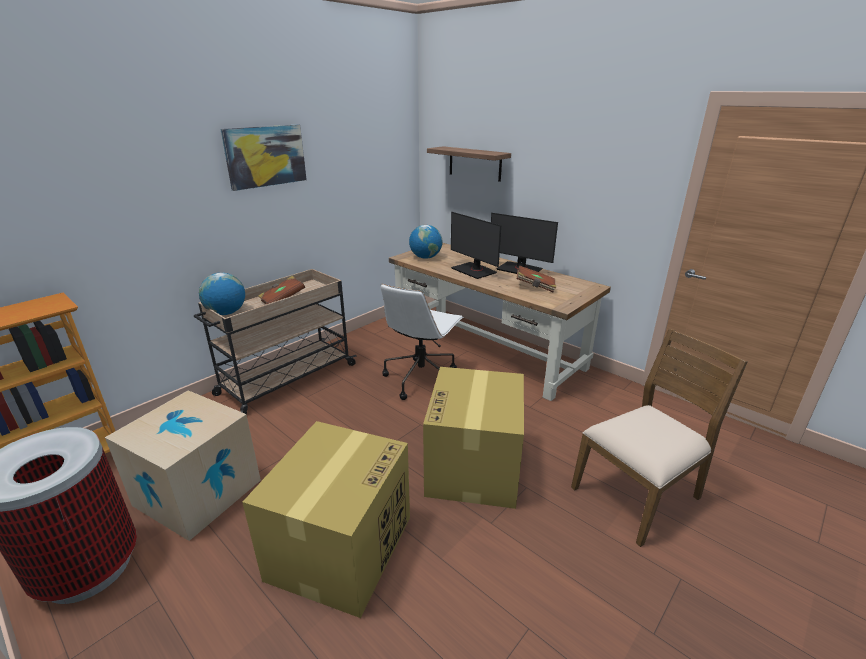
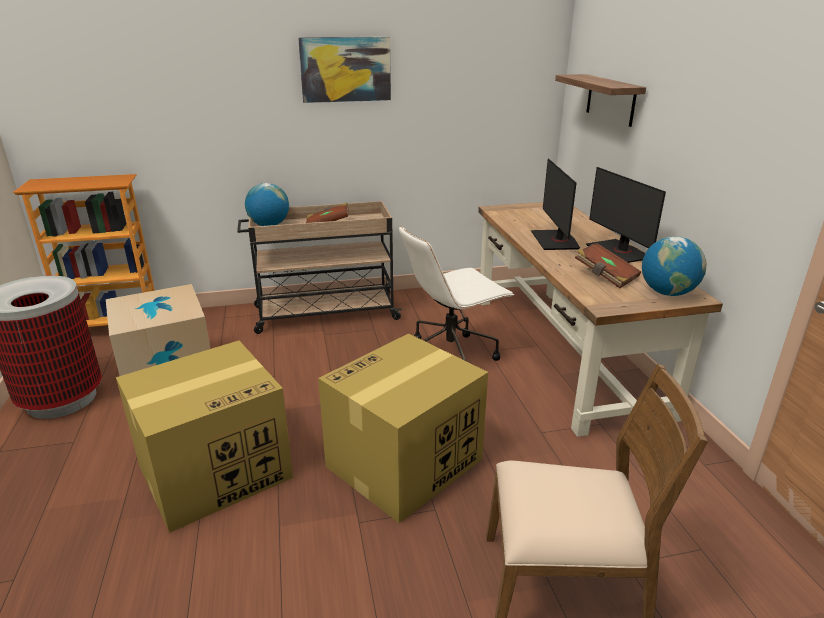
camera: 35 degrees right, 0 degrees up
globe [409,225,443,259] -> globe moved to [642,236,706,296]

